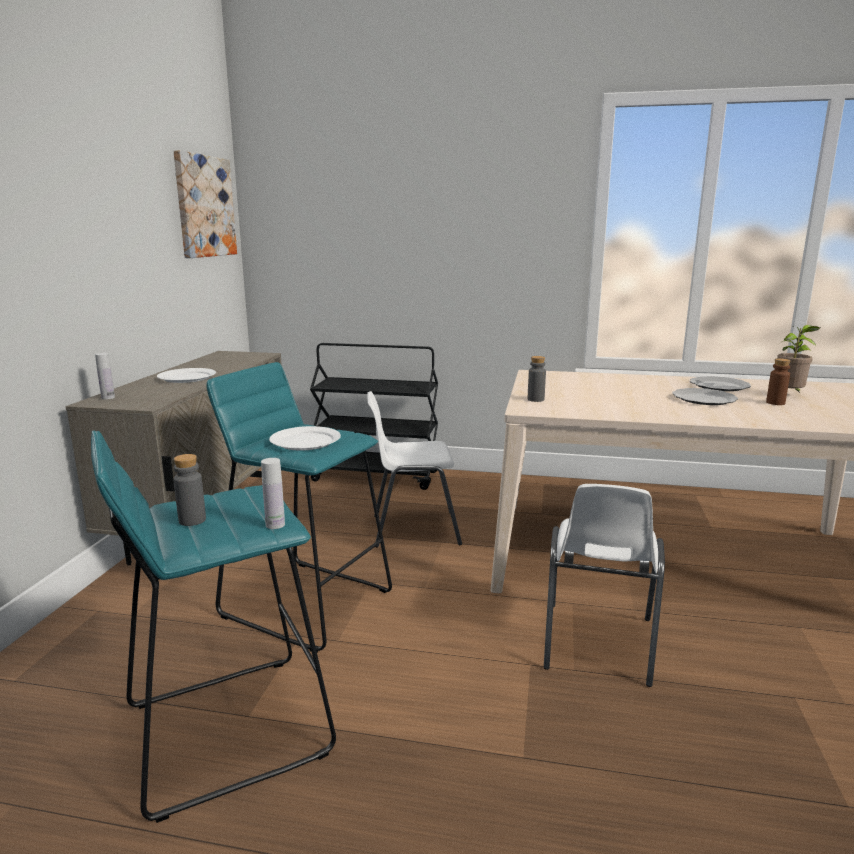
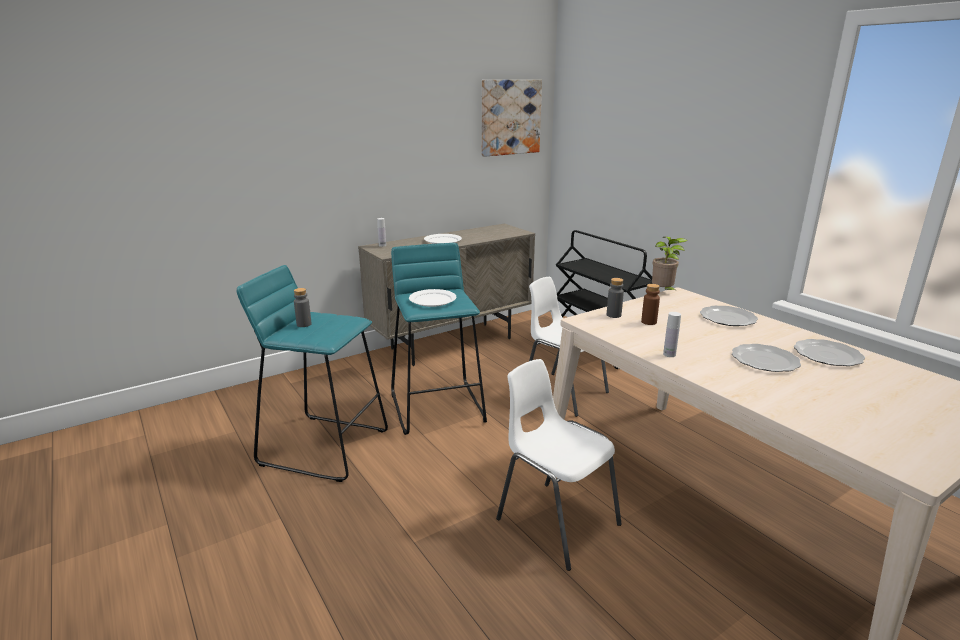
camera: 45 degrees right, 5 degrees up
white bottle [261,458,285,529] -> white bottle moved to [663,312,681,357]
white chair [544,484,665,687] -> white chair turned 75 degrees clockwise [496,359,622,571]
brown bottle [766,358,791,405] -> brown bottle moved to [641,284,660,325]
potted plant [777,325,820,393] -> potted plant moved to [652,237,688,294]
none -> plate [700,305,758,326]

